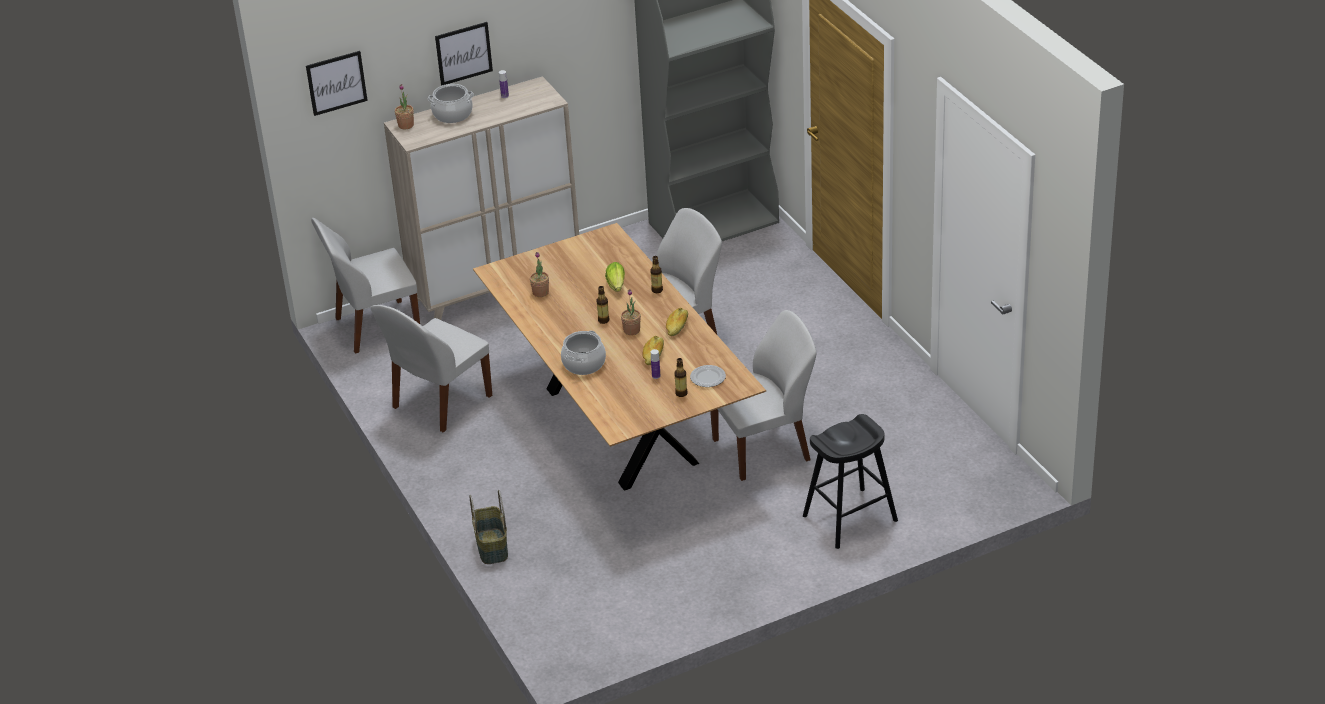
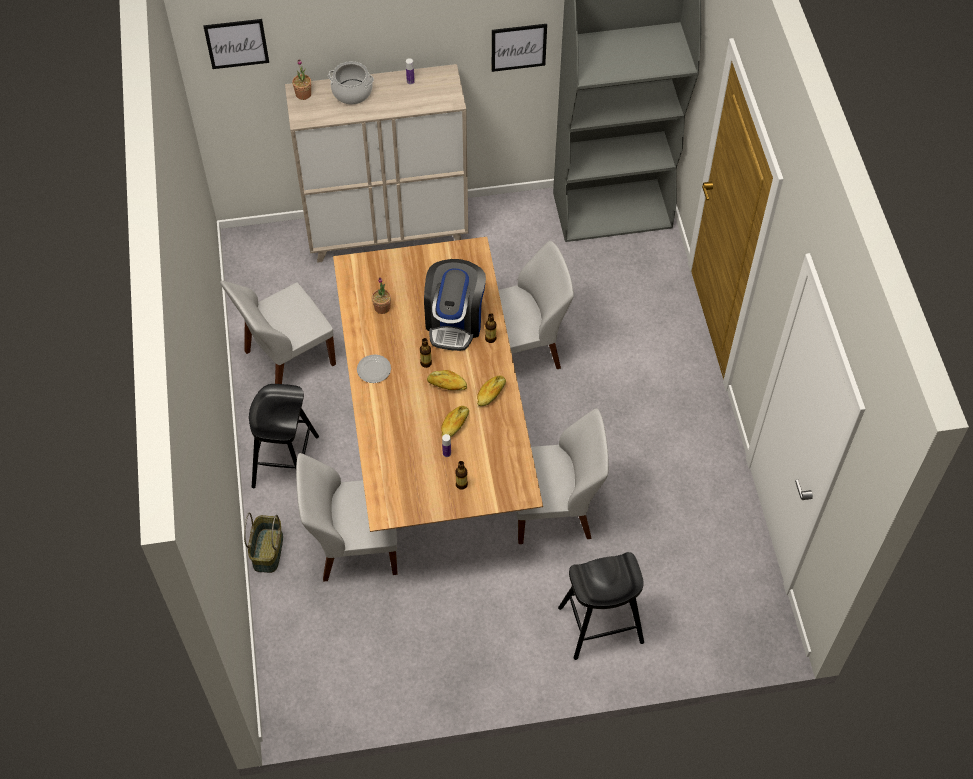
camera: 15 degrees right, 20 degrees up
white chair [311,218,420,354] -> white chair moved to [296,453,398,582]
picture [435,22,493,86] -> picture moved to [492,24,547,72]
cooking pot [561,331,606,375] -> none
lettuce [605,262,625,292] -> coffee machine [424,259,486,351]
potted plant [621,289,641,335] -> bread [427,370,467,390]
plate [690,365,726,387] -> plate moved to [357,354,391,383]
none -> black stool [249,384,319,488]

